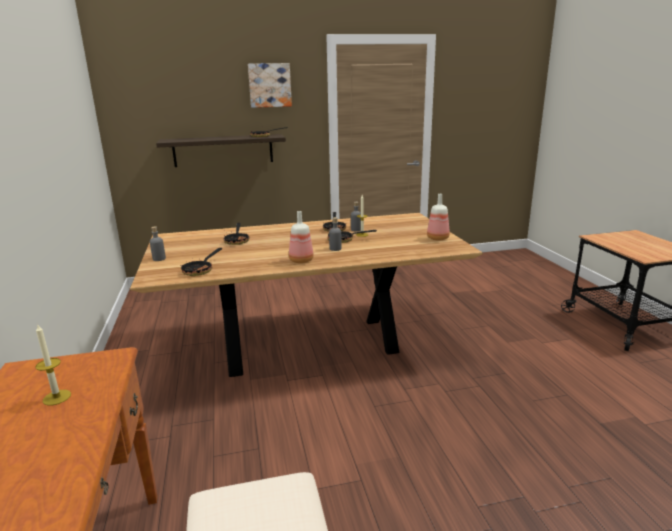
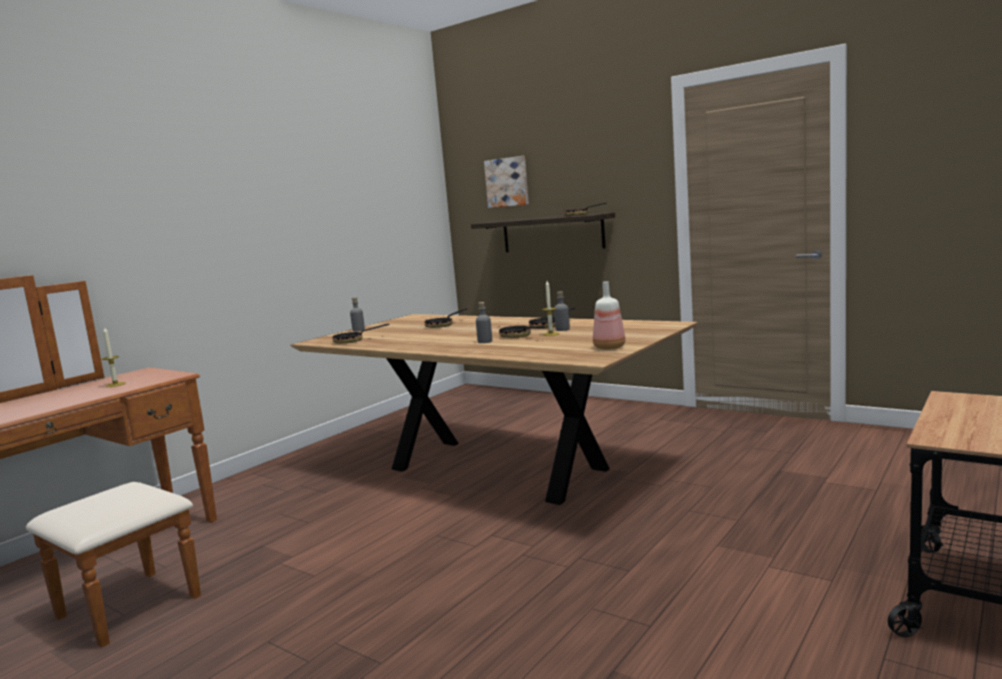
camera: 50 degrees right, 10 degrees down
picture [248,63,292,108] -> picture moved to [484,156,529,208]
bottle [289,211,314,263] -> none

